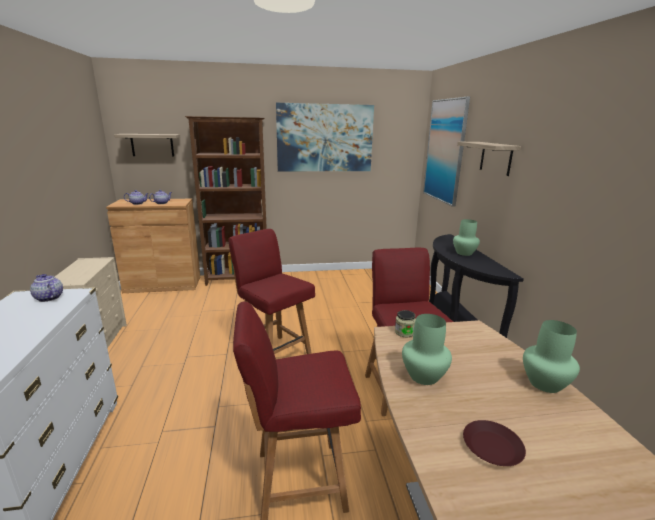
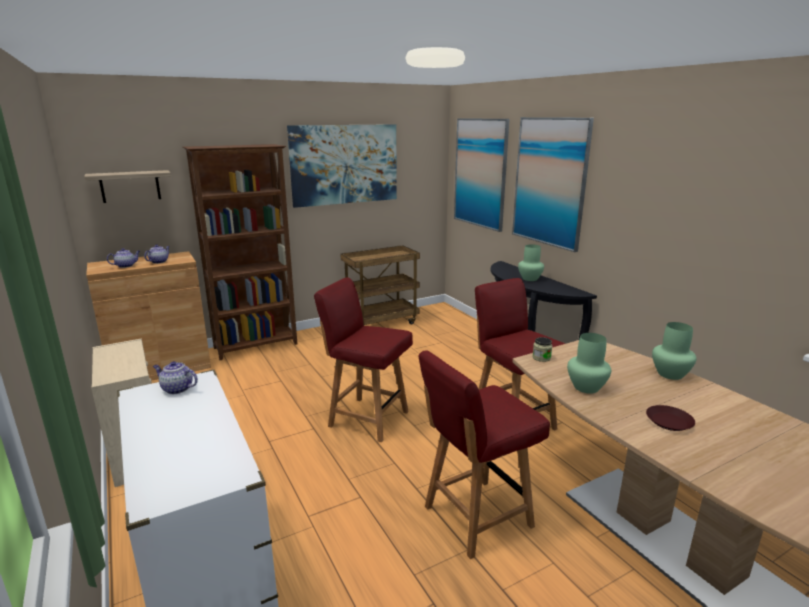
camera: 20 degrees left, 0 degrees up
shelf [457,142,521,176] -> picture [512,117,594,252]
none -> brown cart [340,245,420,325]

